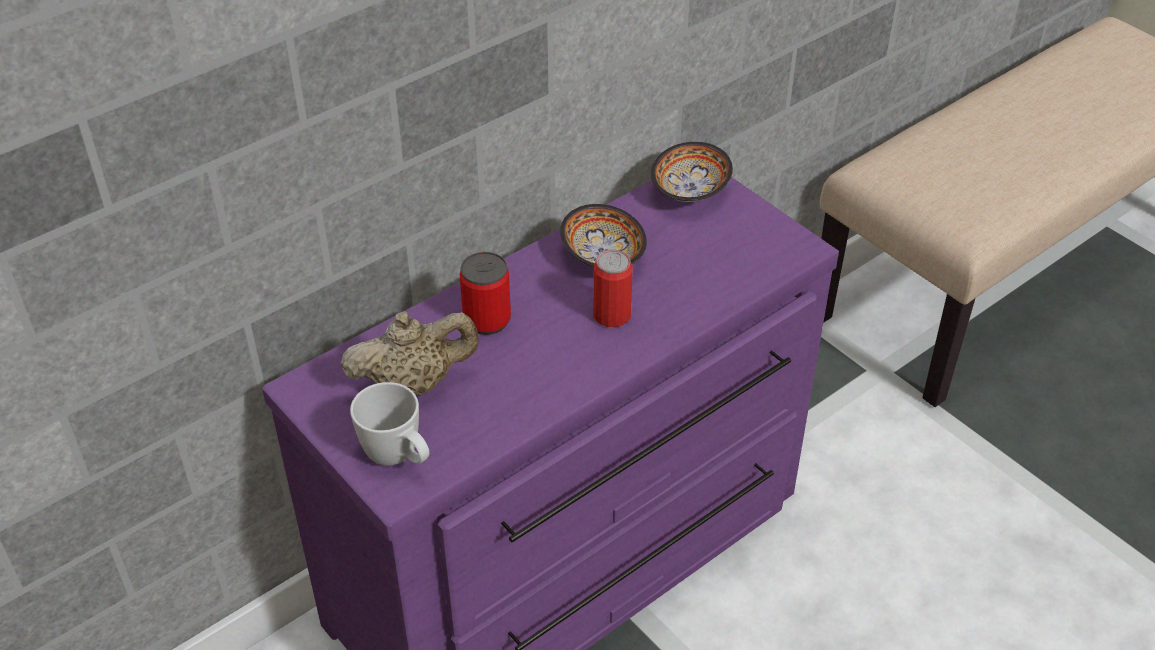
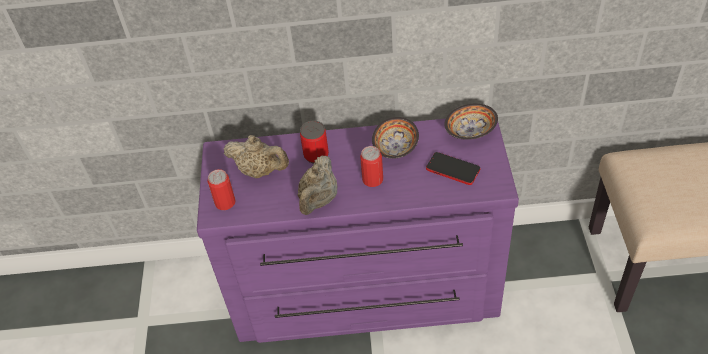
camera: 40 degrees right, 5 degrees up
white mug [350,382,430,466] -> can [207,169,236,210]
none -> beige teapot [298,155,337,215]
none -> phone [426,152,481,185]

